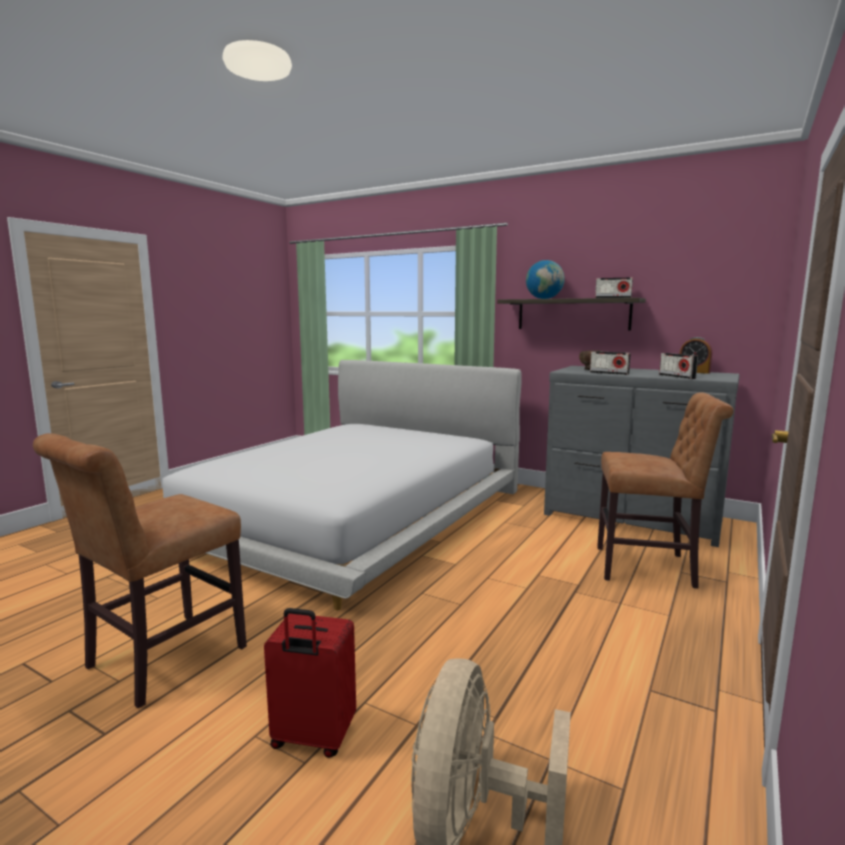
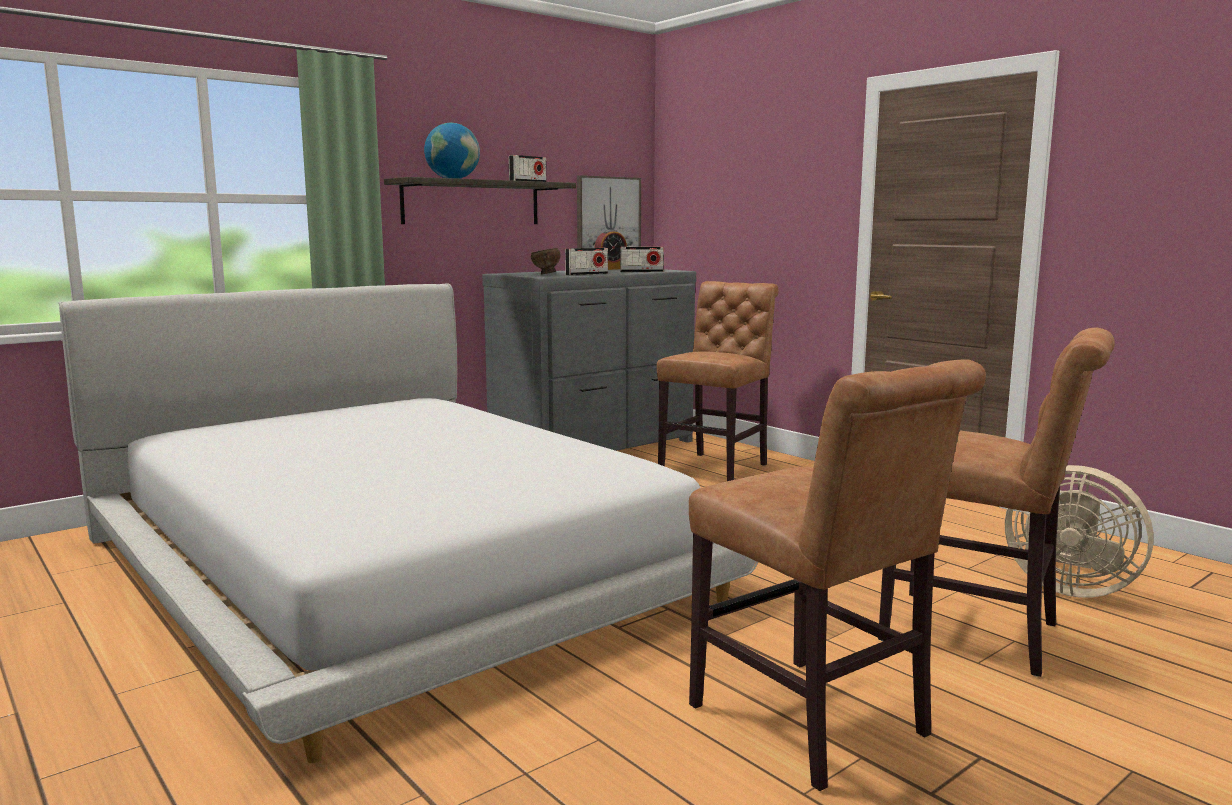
camera: 70 degrees left, 0 degrees up
red suitcase [264,608,356,758] -> brown chair [878,328,1115,677]
none -> picture [577,175,641,248]

